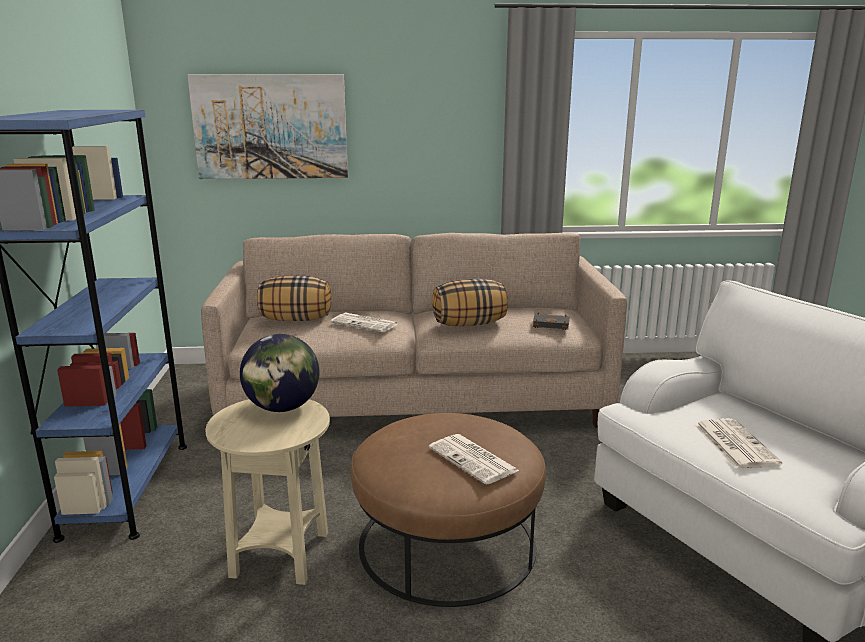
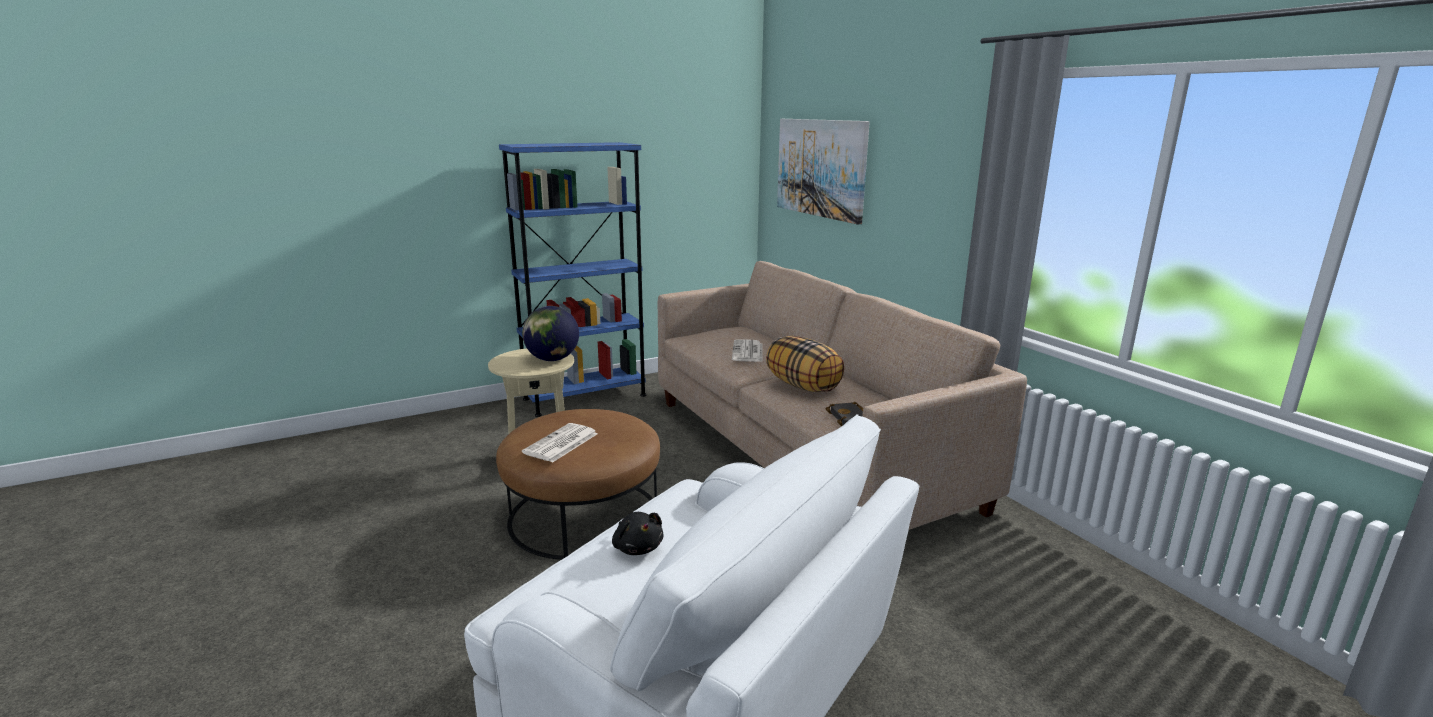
camera: 65 degrees right, 0 degrees up
pillow [257,276,332,321] -> none
newspaper [694,419,782,469] -> black plush toy [612,512,664,555]

